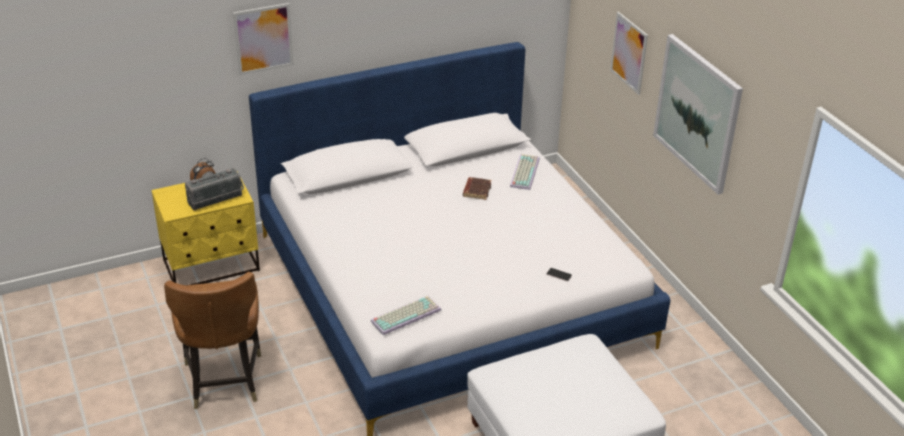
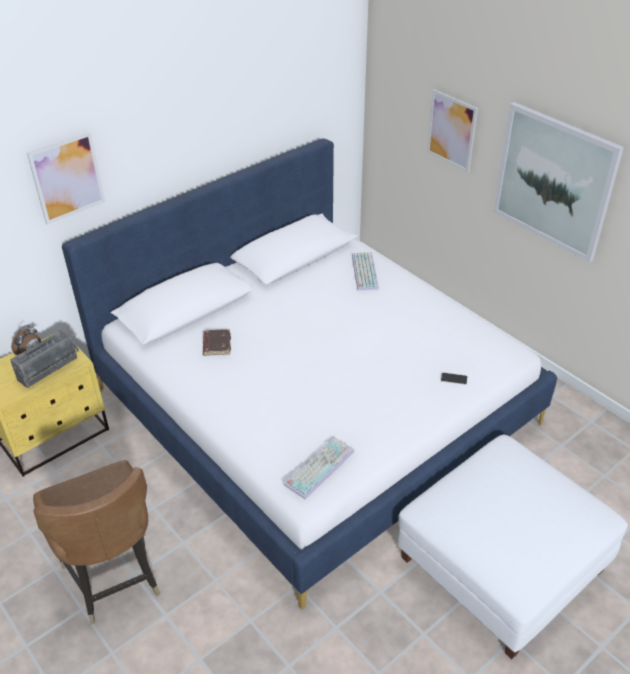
camera: 15 degrees left, 5 degrees up
brown book [463,177,491,200] -> brown book moved to [203,329,231,356]

